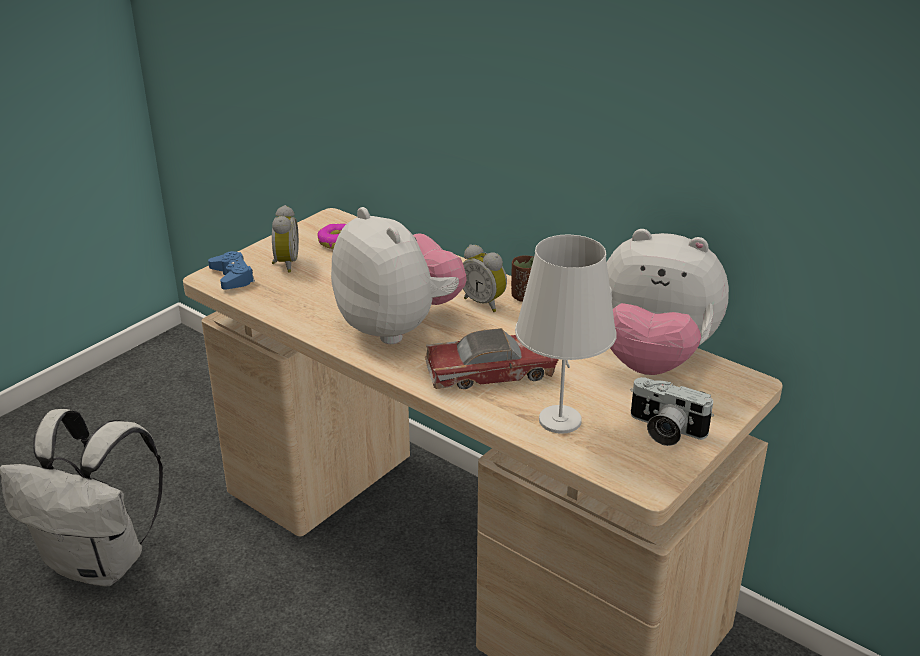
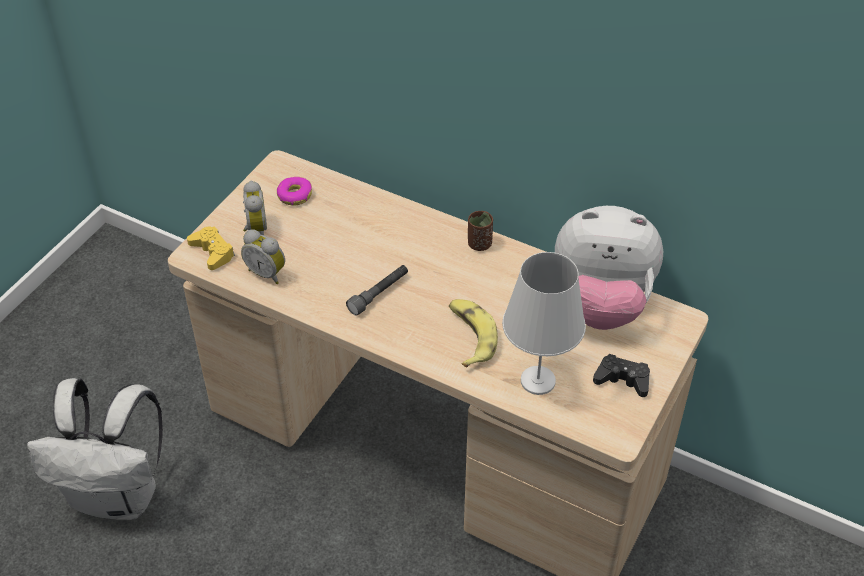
camera: 10 degrees left, 15 degrees up
blue game controller [208,251,255,290] -> yellow game controller [187,226,235,270]
plush toy [331,207,466,344] -> grey flashlight [346,265,408,316]
toy car [425,328,559,389] -> banana [449,299,498,368]
alarm clock [463,244,507,312] -> alarm clock moved to [241,229,285,284]
camera [630,377,714,446] -> black game controller [593,354,650,397]

